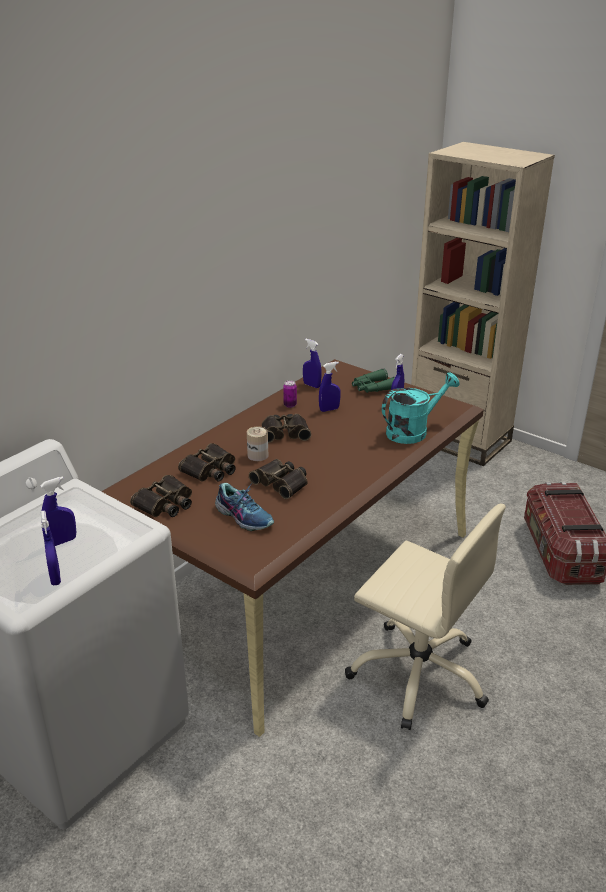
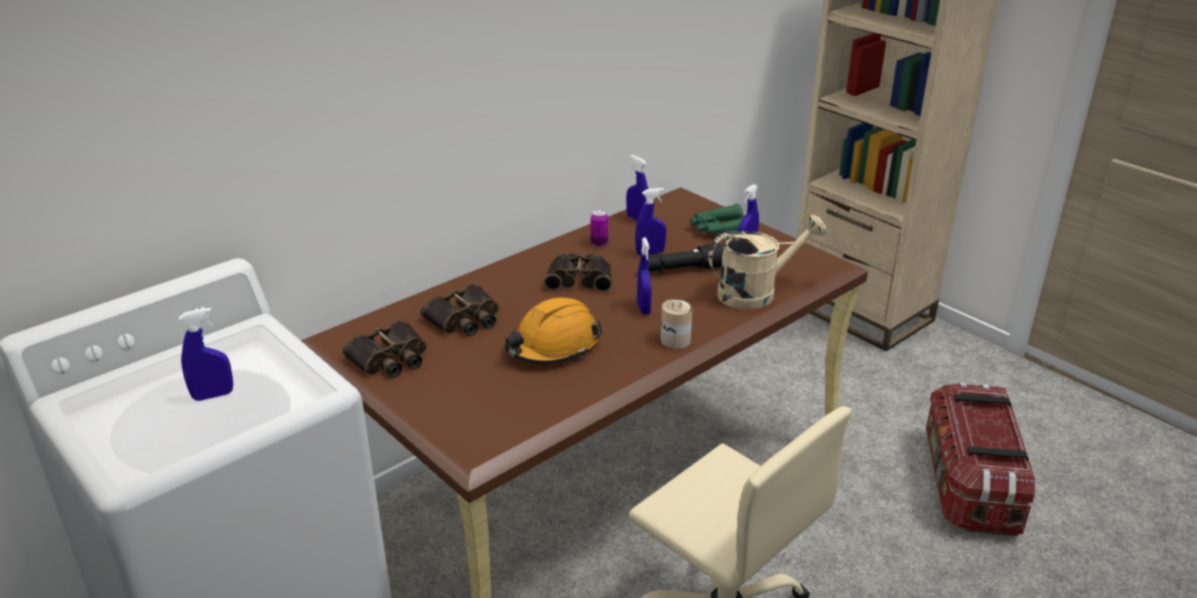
camera: 10 degrees right, 0 degrees up
blue spray bottle [41,511,61,585] -> blue spray bottle moved to [637,237,651,314]
shoe [215,483,274,531] -> none
can [247,427,268,461] -> can moved to [661,299,693,349]
binoculars [249,459,308,499] -> orange hard hat [505,297,602,364]
turquoise watering can [382,372,459,444] -> beige watering can [708,214,827,309]
none -> black flashlight [648,243,724,273]

